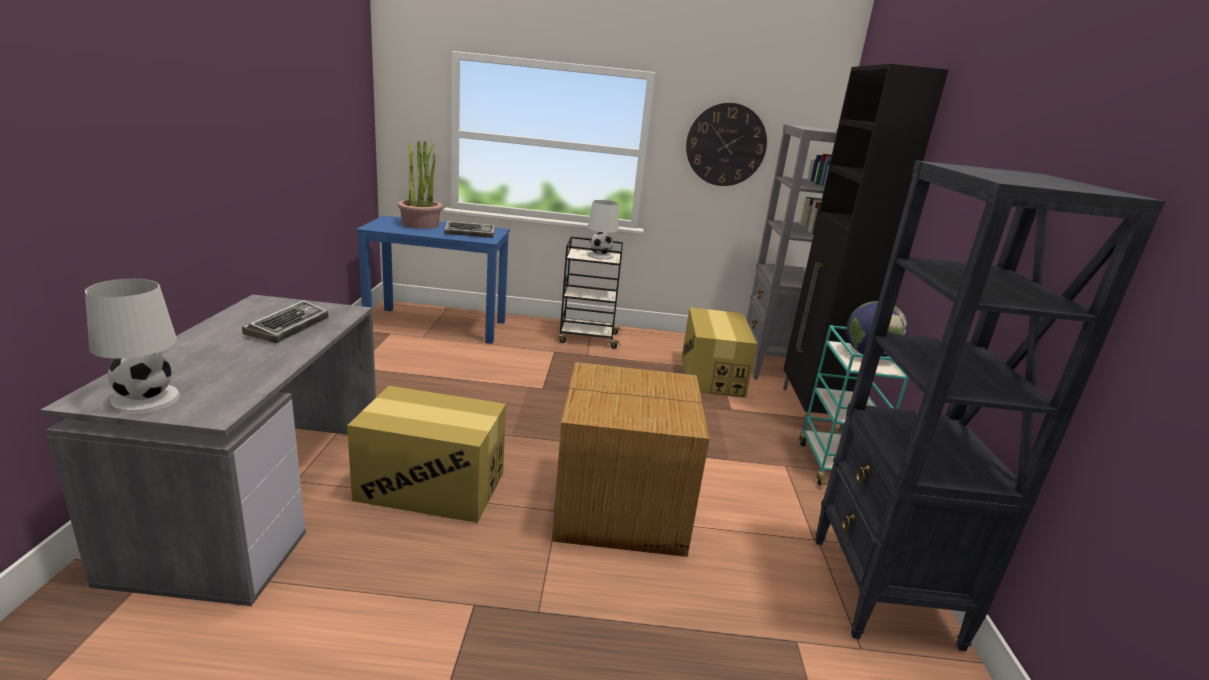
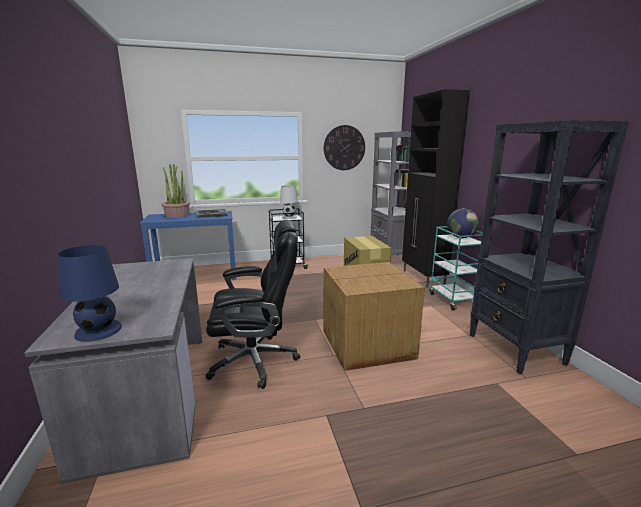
camera: 15 degrees left, 5 degrees down
white table lamp [85,278,180,414] -> blue table lamp [57,245,122,342]
keyboard [242,300,328,344] -> none
cardboard box [347,386,506,523] -> black office chair [205,220,300,389]

